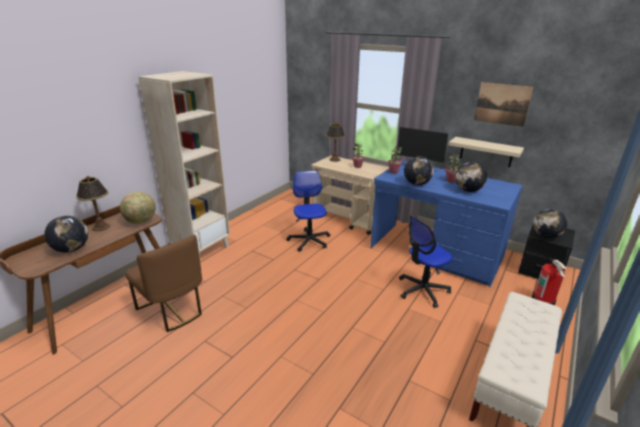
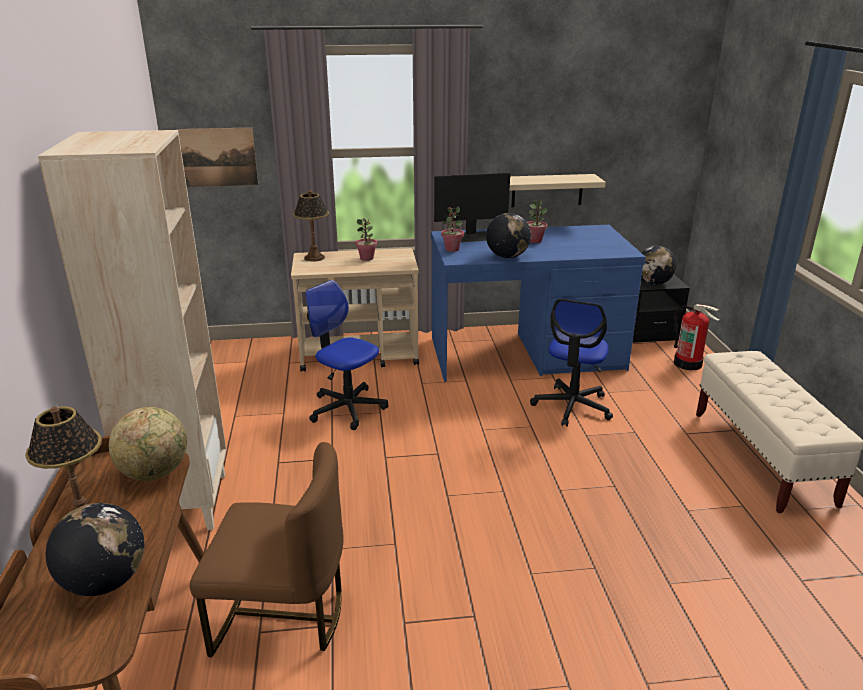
camera: 40 degrees left, 0 degrees up
globe [455,162,487,192] -> none
picture [474,82,533,127] -> picture moved to [178,127,258,187]

